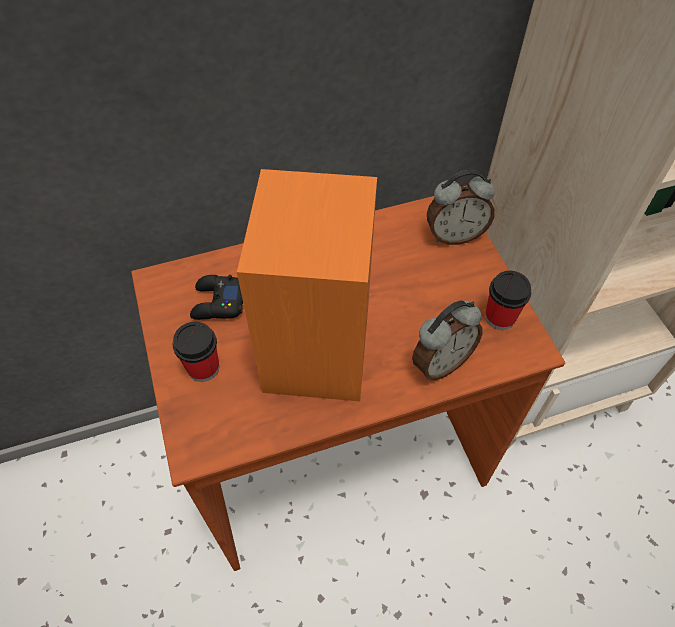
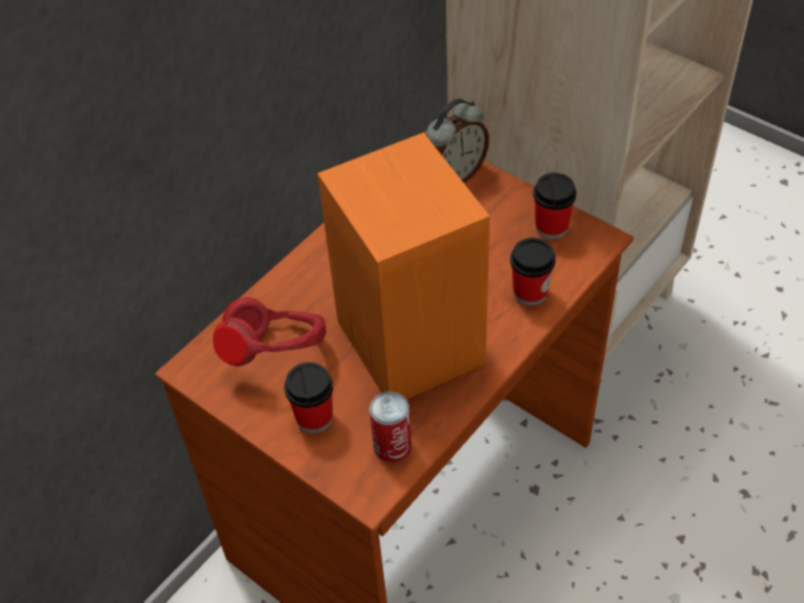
camera: 30 degrees left, 5 degrees down
black game controller [190,275,243,320] -> red headphones [213,297,326,367]
alarm clock [412,301,483,380] -> cup [510,237,556,306]
none -> can [369,392,412,462]

